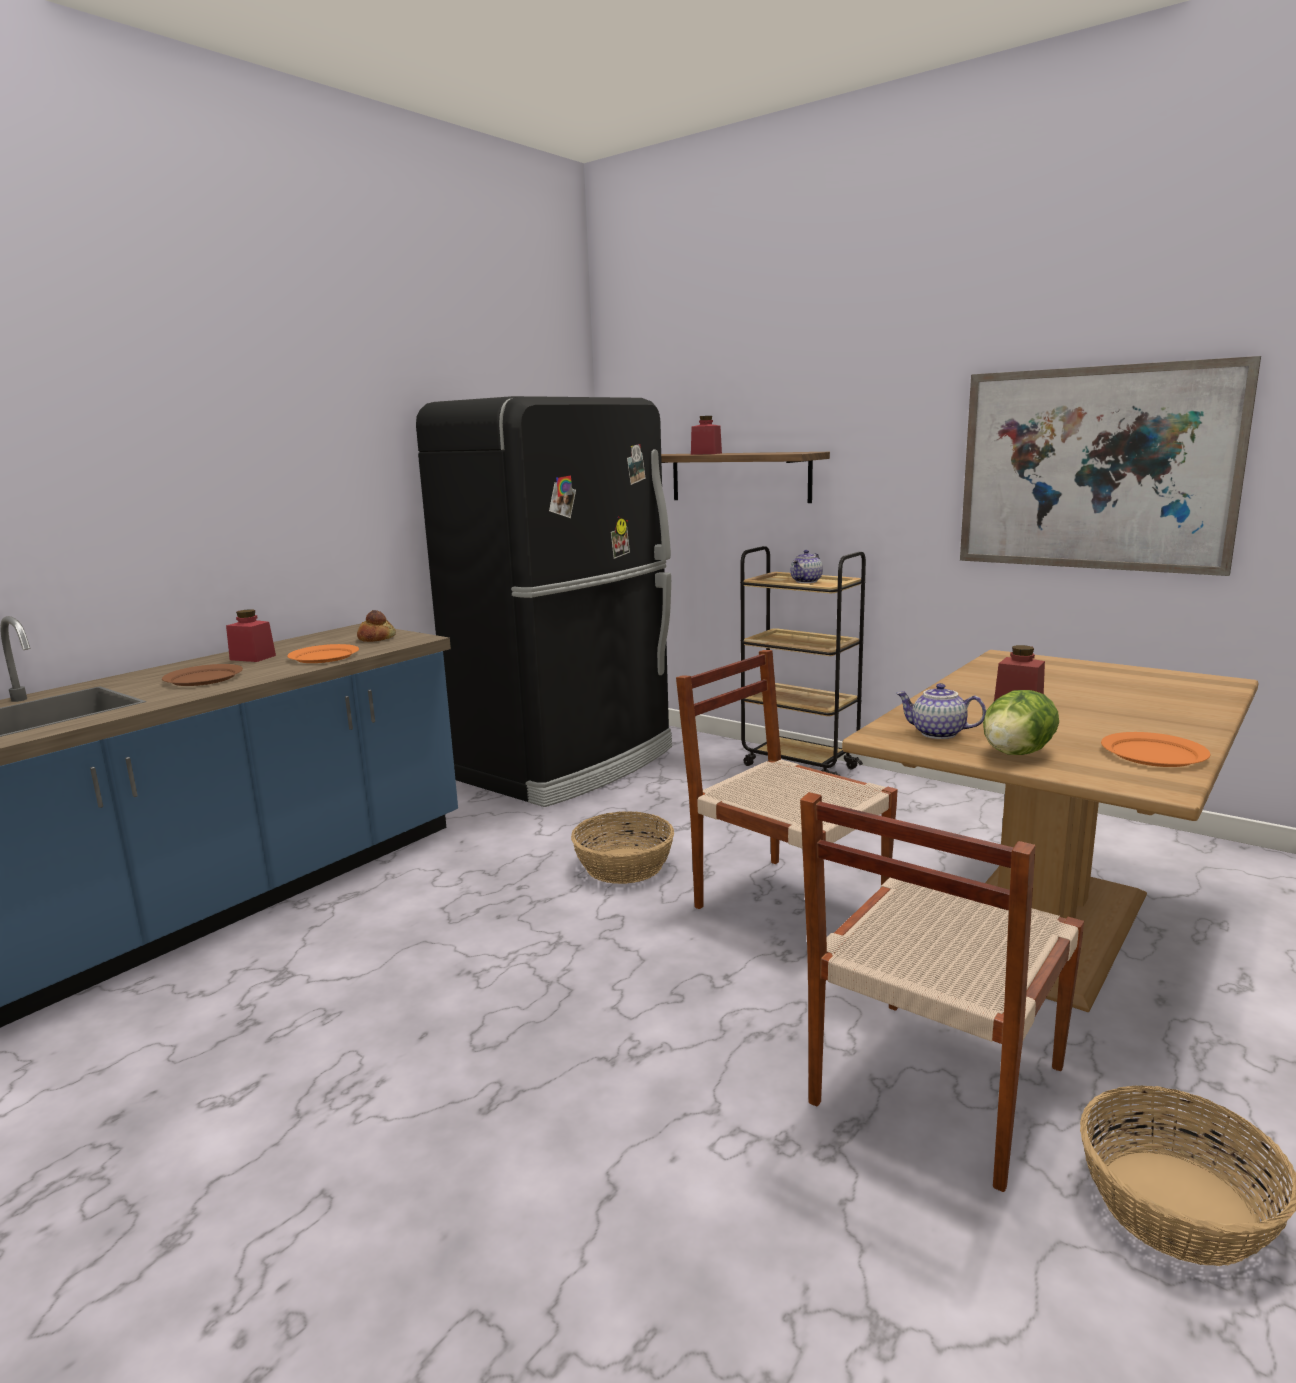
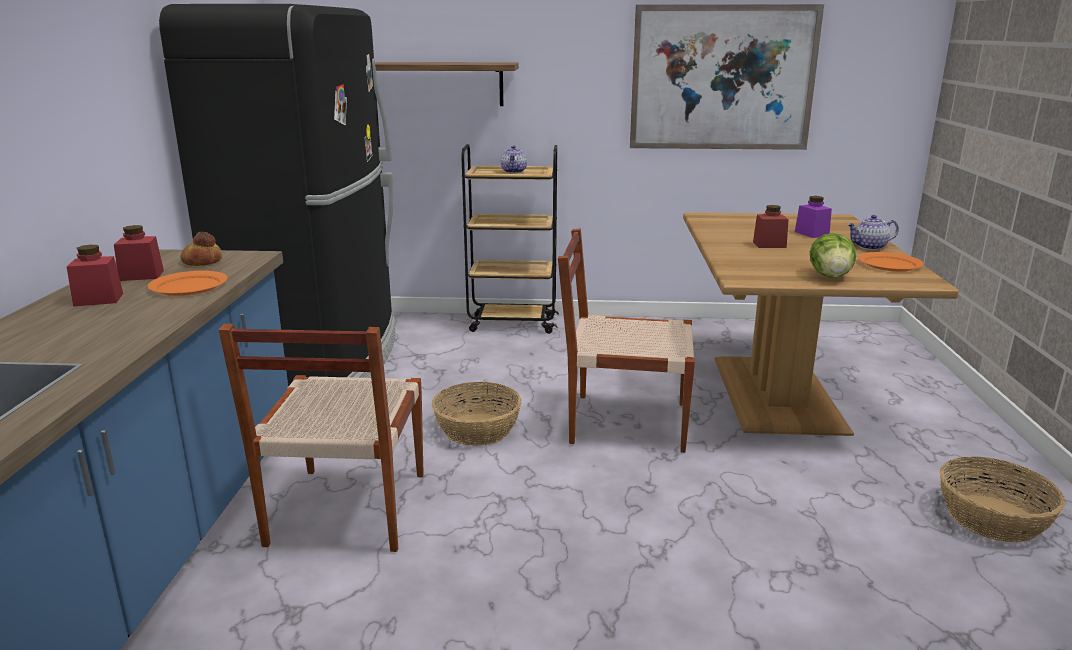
camera: 35 degrees left, 5 degrees up
brown plate [162,664,243,686] -> none
red jar [691,416,722,455] -> red jar moved to [114,225,164,281]
chair [800,792,1084,1192] -> chair moved to [219,324,424,552]
teapot [896,683,986,739] -> teapot moved to [847,215,899,250]
none -> purple jar [795,196,832,238]

